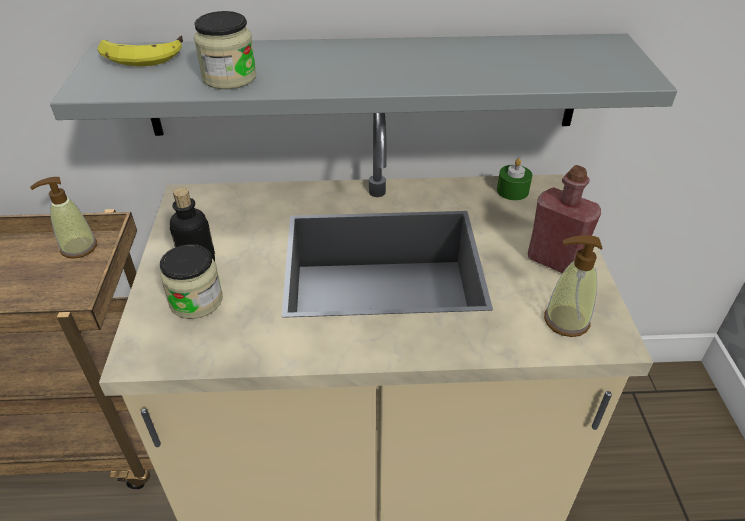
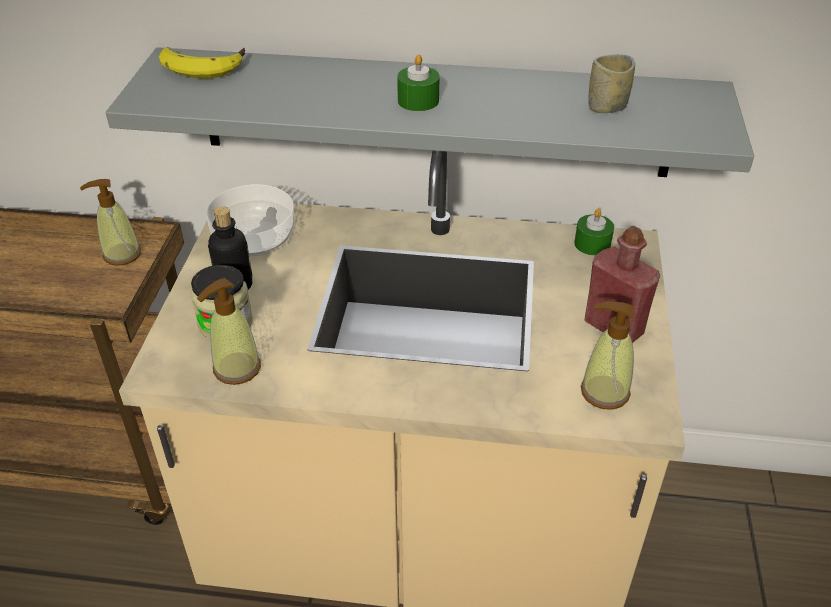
camera: 10 degrees right, 0 degrees up
jar [194,11,257,89] -> none
none -> soap dispenser [197,278,261,385]
none -> bowl [206,184,295,256]
none -> green candle [397,54,440,111]
none -> cup [588,54,635,113]

